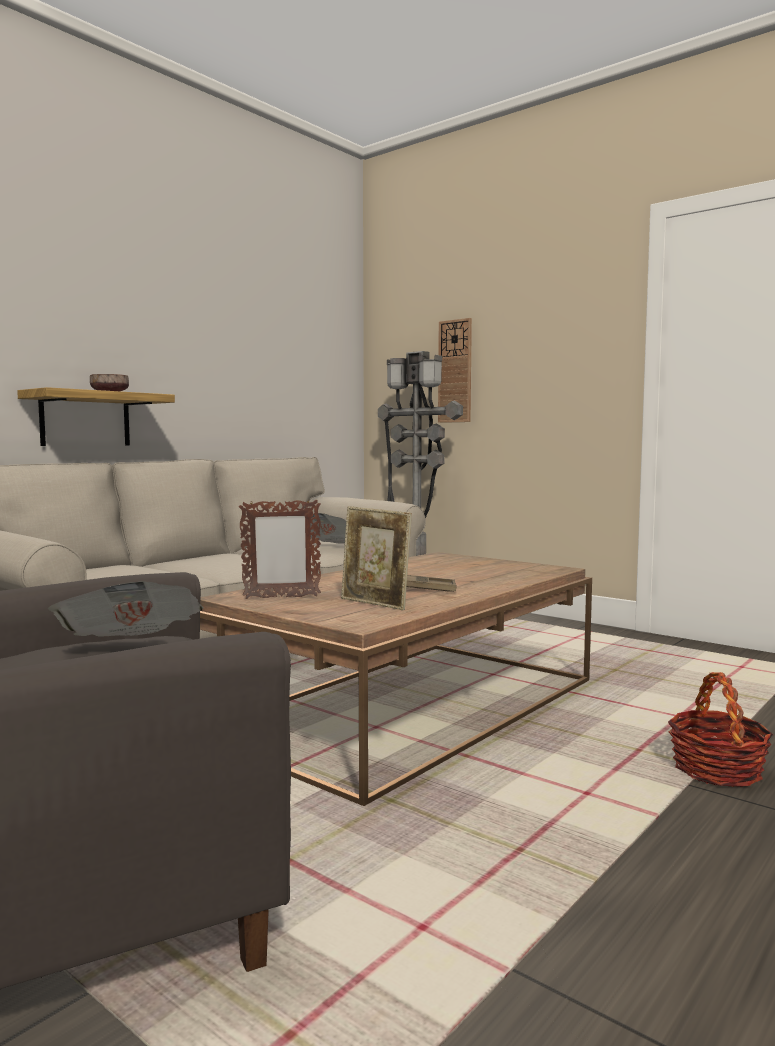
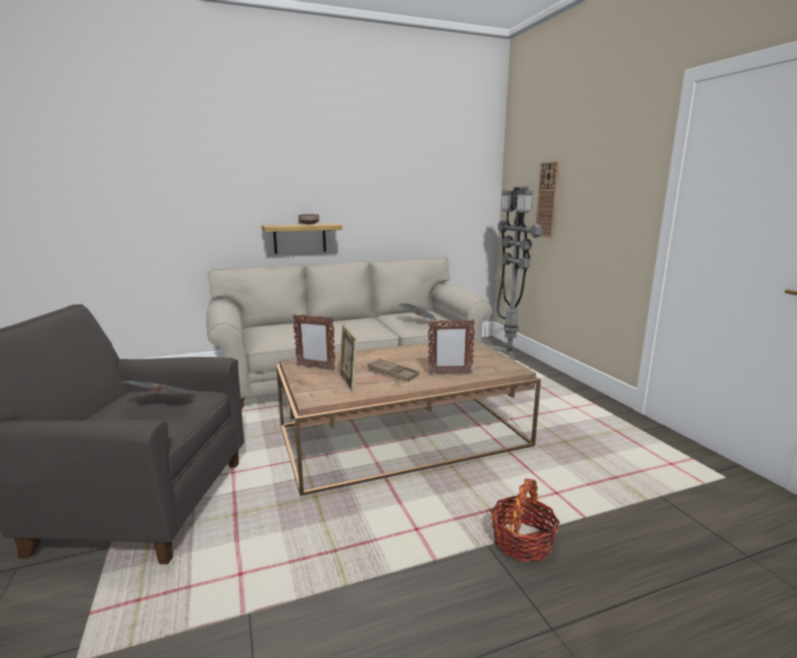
camera: 30 degrees right, 10 degrees up
none -> picture frame [428,319,475,374]

